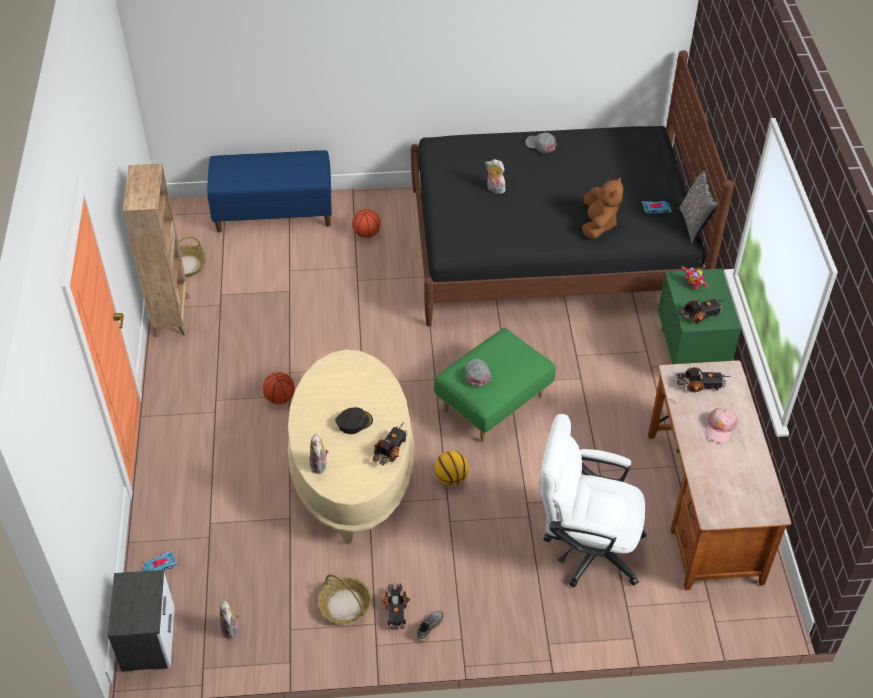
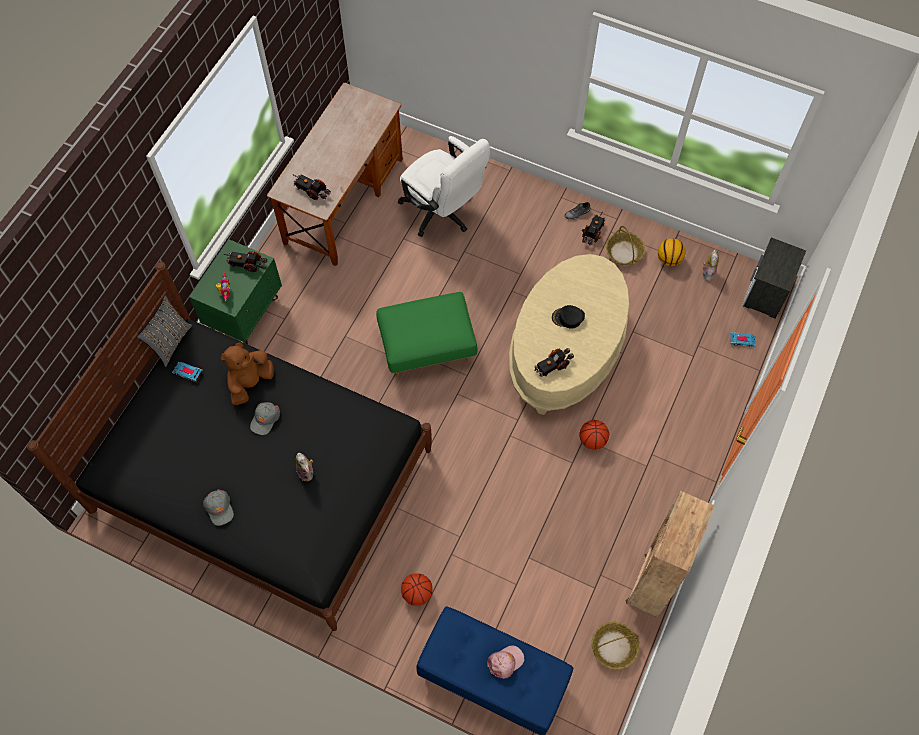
camera: 150 degrees left, 15 degrees up
plush toy [309,434,329,474] -> none
toy truck [372,422,408,465] -> toy truck moved to [534,348,574,377]
basketball [434,451,469,486] -> basketball moved to [658,239,686,266]
grey cap [465,359,492,387] -> grey cap moved to [250,402,280,435]
pink cap [705,408,738,443] -> pink cap moved to [487,646,524,679]

